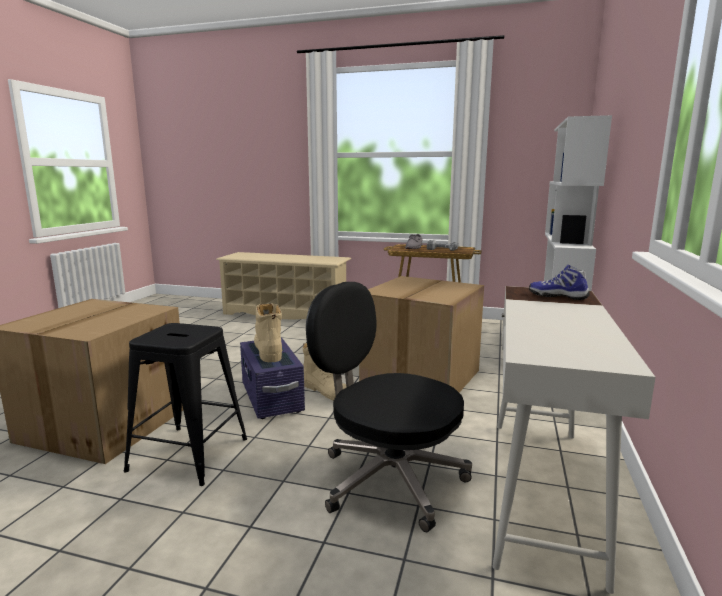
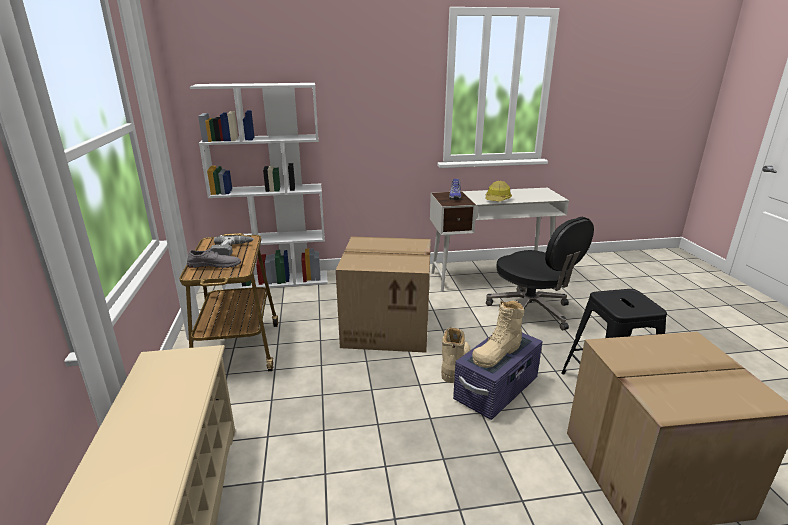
camera: 115 degrees left, 10 degrees up
black office chair [306,282,472,532] -> black office chair turned 45 degrees counterclockwise [486,217,594,330]
none -> hard hat [485,181,512,201]

